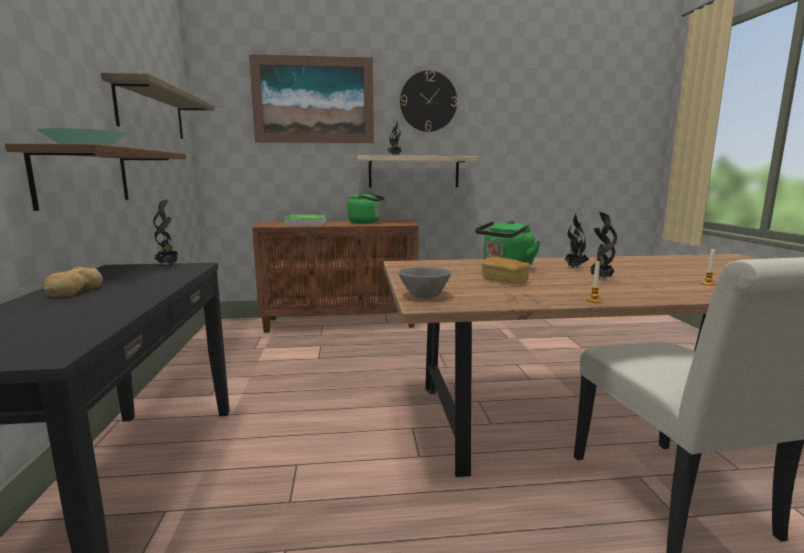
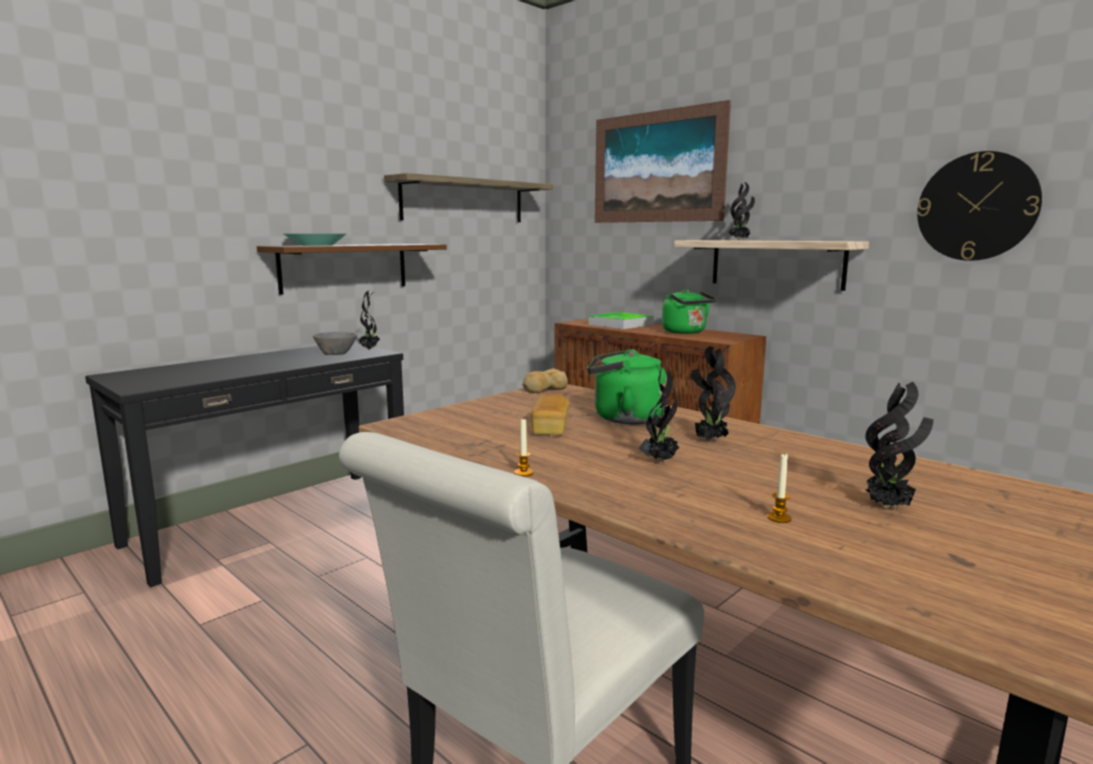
camera: 50 degrees right, 0 degrees up
bread [44,266,103,297] -> bread moved to [522,368,568,393]
grey bowl [398,267,451,299] -> grey bowl moved to [313,332,357,355]
wall clock [400,70,457,132] -> wall clock moved to [917,151,1042,261]
none -> potted plant [865,382,933,508]

